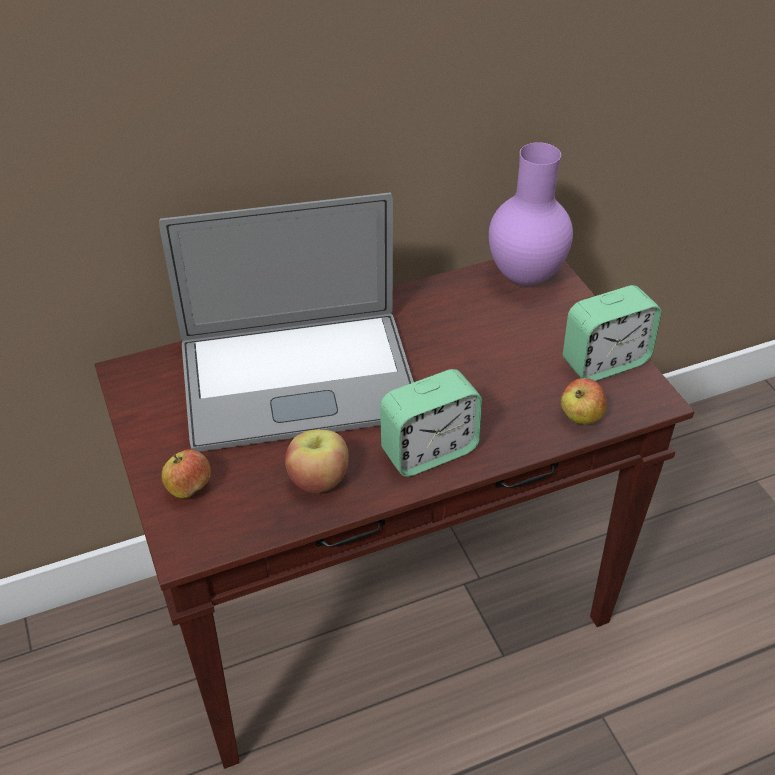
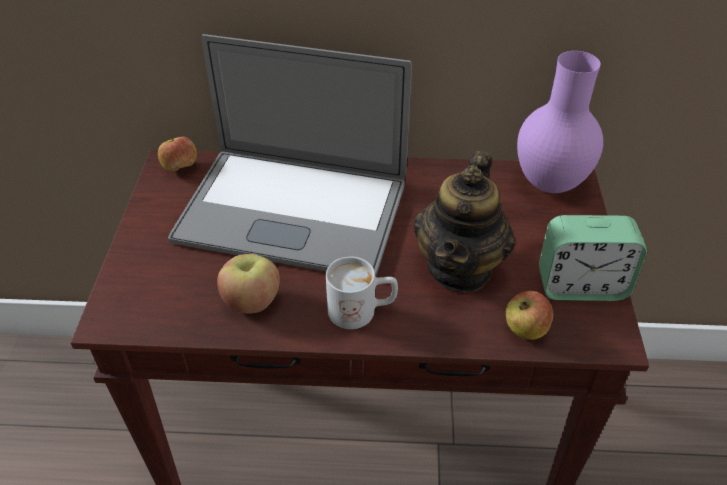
camera: 25 degrees right, 0 degrees up
apple [162,449,211,498] -> apple moved to [158,136,197,172]
alarm clock [380,369,482,477] -> white mug [326,257,398,329]
none -> teapot [414,151,515,293]

